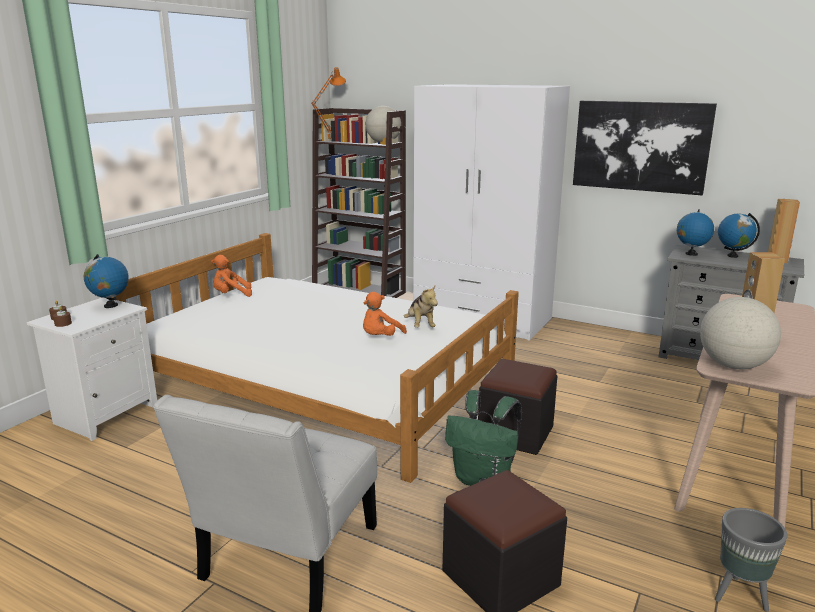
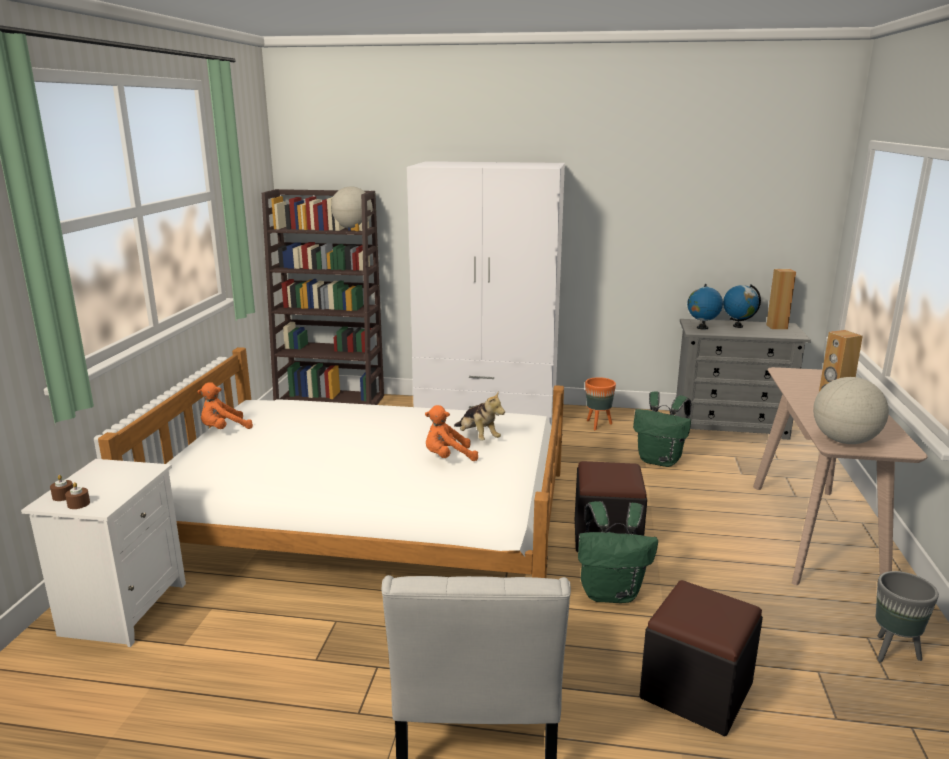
camera: 20 degrees left, 0 degrees up
globe [84,254,129,308] -> none
orange table lamp [311,67,346,141] -> none
orange plush toy [363,292,407,336] -> orange plush toy turned 60 degrees clockwise [425,405,478,461]
picture [573,101,717,195] -> none
none -> orange planter [585,377,616,430]
none -> green backpack [633,391,691,467]

